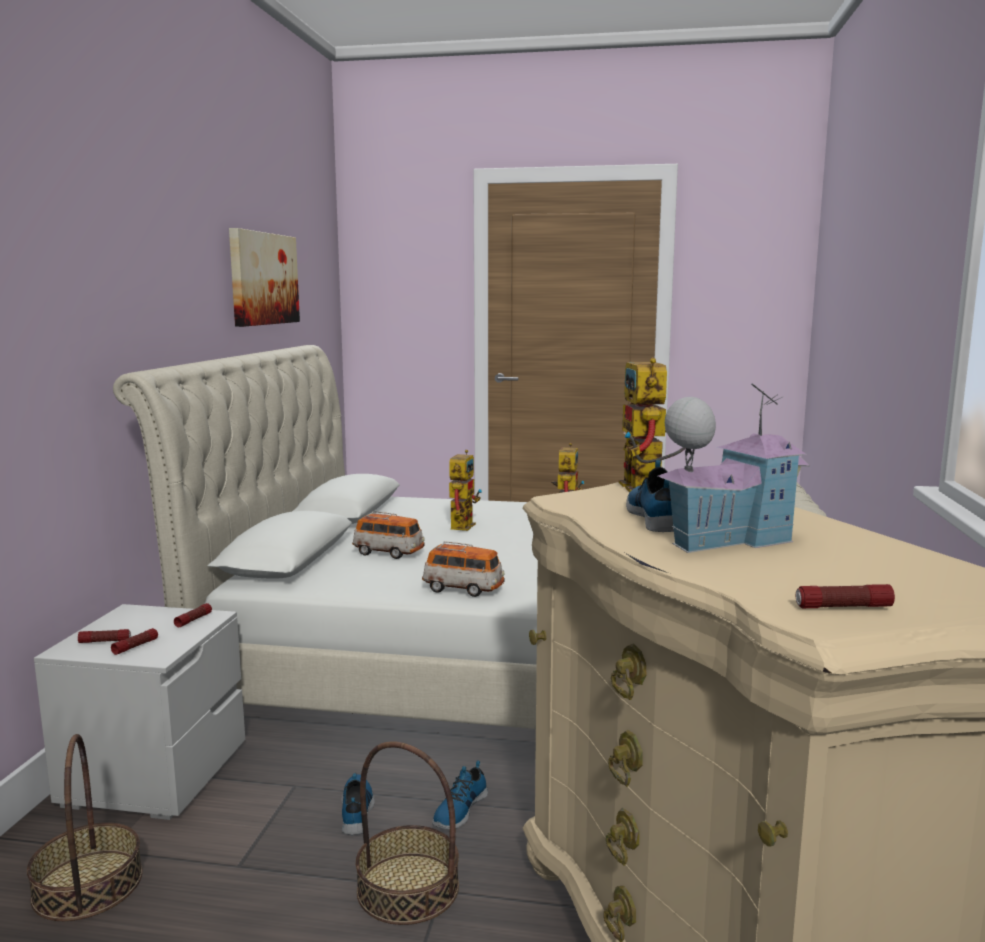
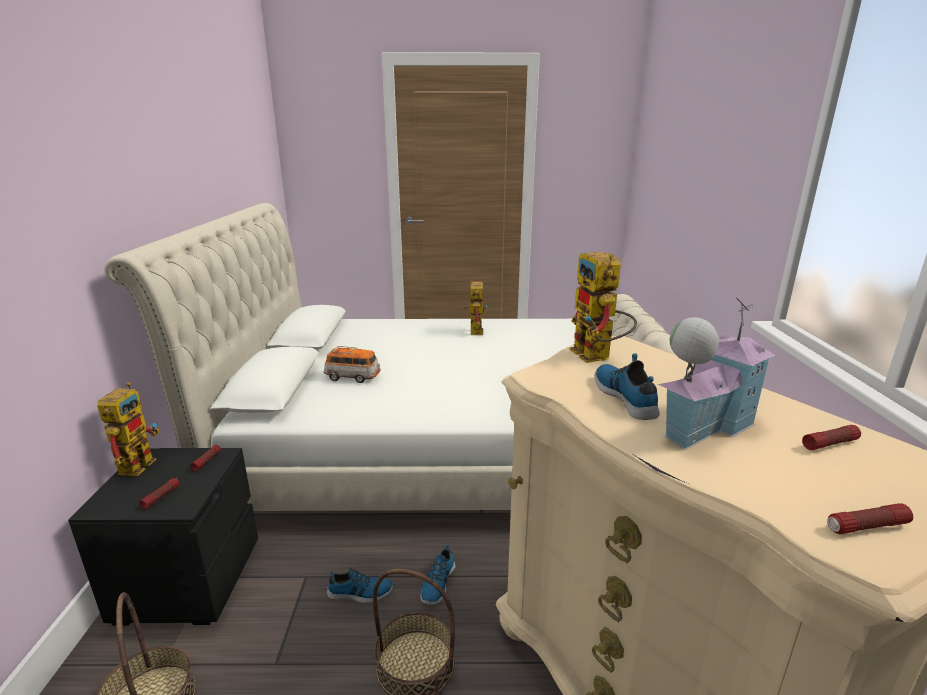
camera: 10 degrees left, 10 degrees up
white nightstand [34,604,245,820] -> black nightstand [68,448,258,625]
flashlight [78,629,131,643] -> flashlight moved to [802,425,861,450]
picture [229,228,300,327] -> none
shoe [341,773,375,835] -> shoe turned 105 degrees clockwise [327,566,393,603]
toy car [422,541,505,597] -> none
toy robot [449,450,482,531] -> toy robot moved to [97,382,160,476]

